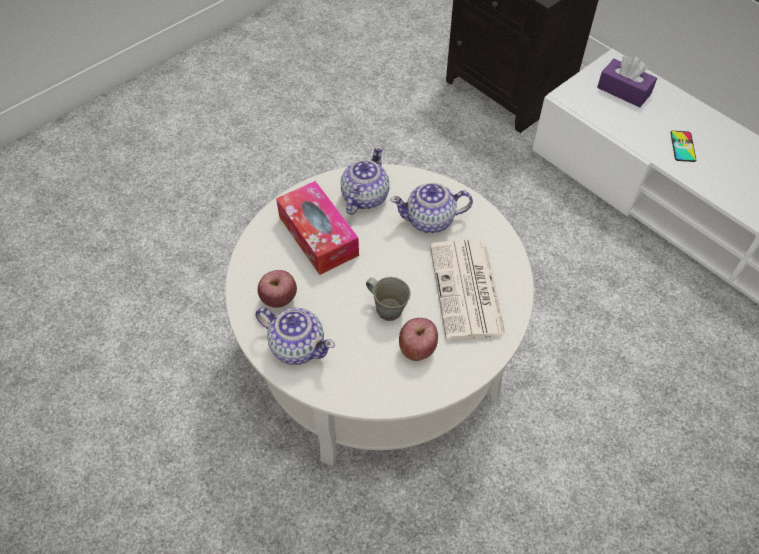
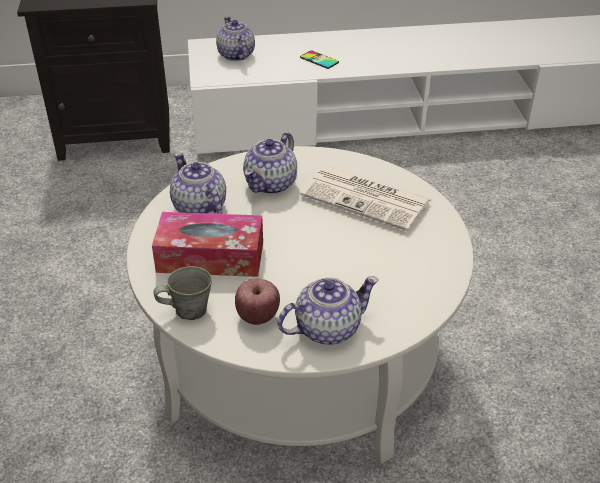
camera: 55 degrees left, 15 degrees down
grey mug [366,277,411,321] -> grey mug moved to [154,266,212,320]
apple [399,318,438,361] -> none
purple tissue box [597,56,657,107] -> teapot [216,16,255,61]

